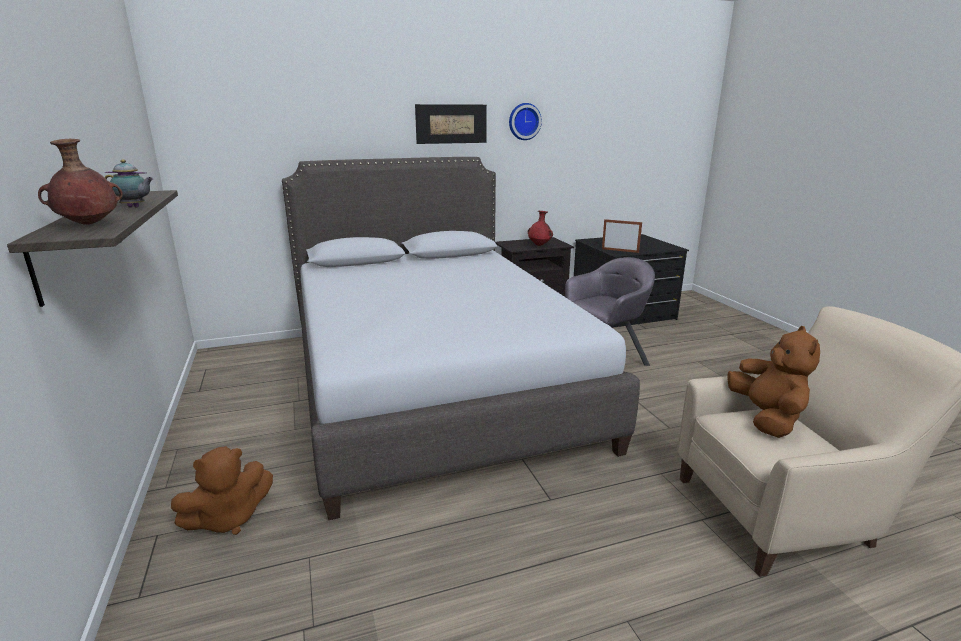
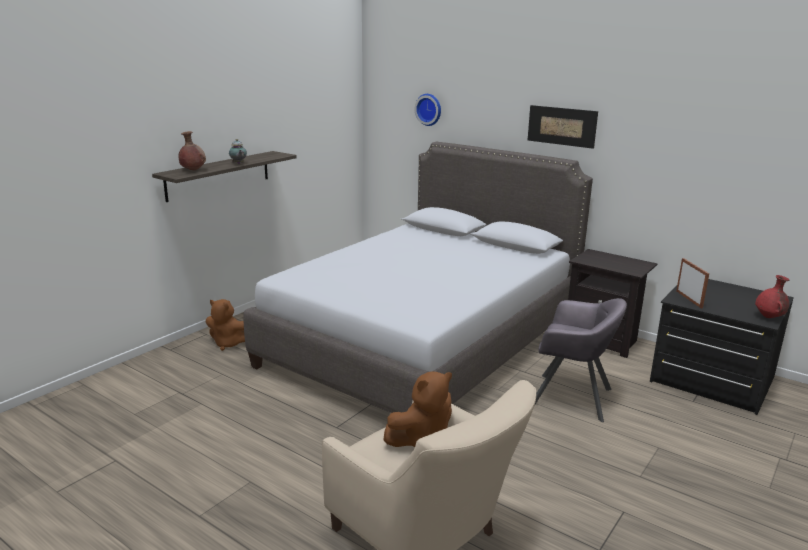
camera: 55 degrees right, 0 degrees up
wall clock [509,103,542,140] -> wall clock moved to [414,94,441,126]
red vase [528,211,553,246] -> red vase moved to [755,275,790,318]

